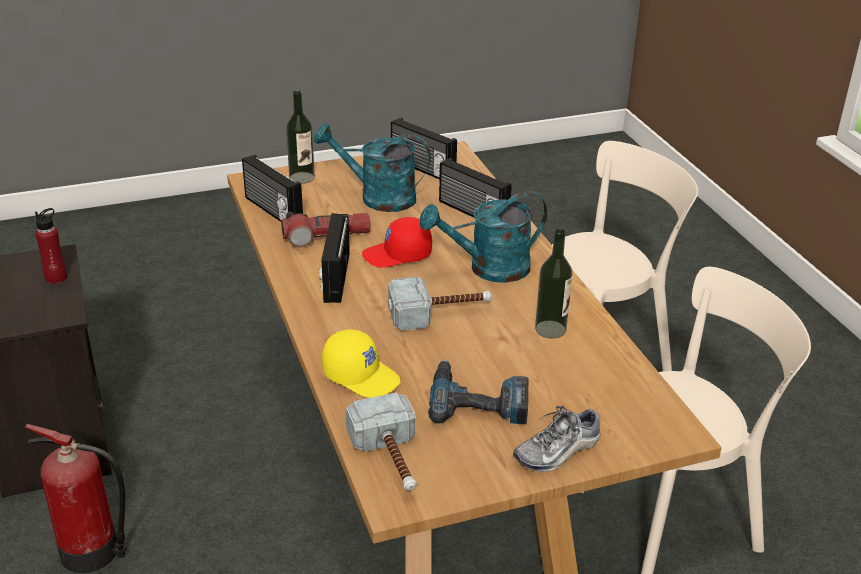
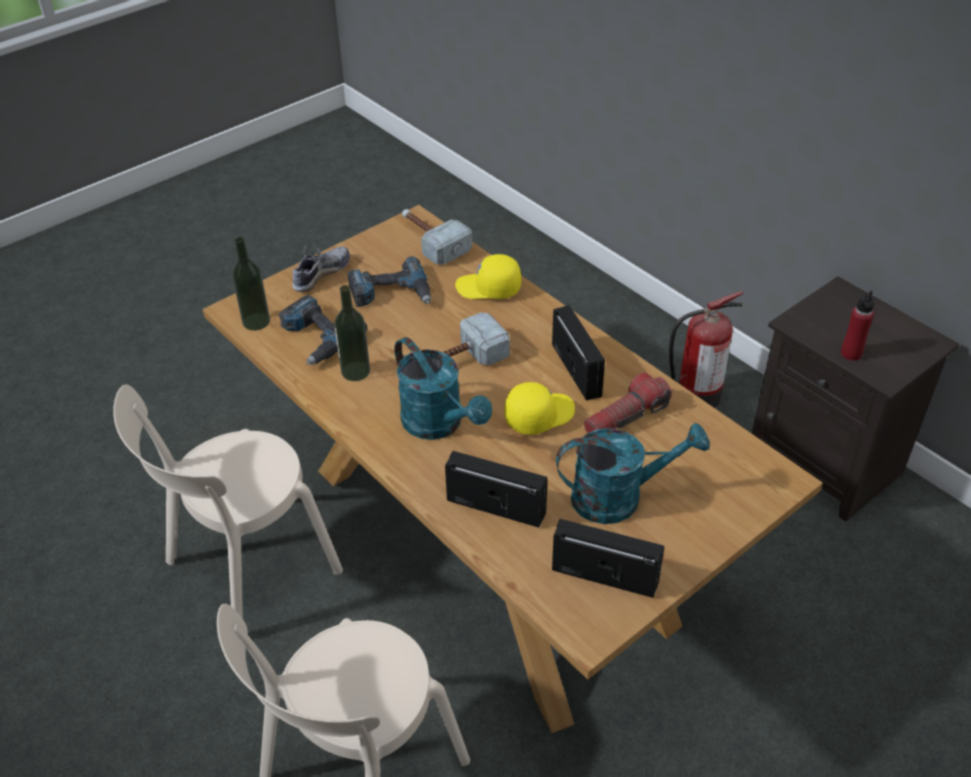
camera: 160 degrees right, 10 degrees up
radio [242,155,303,222] -> none
bottle [286,90,315,184] -> bottle moved to [232,237,270,331]
red cap [362,217,432,268] -> yellow cap [504,382,575,435]
turquoise watering can [420,191,548,283] -> turquoise watering can turned 90 degrees clockwise [394,337,492,440]
none -> power drill [278,295,367,365]

